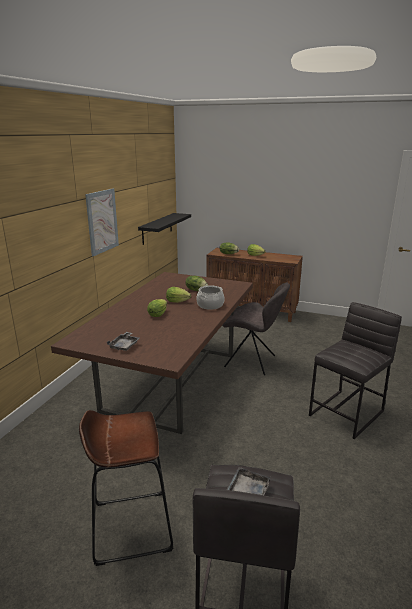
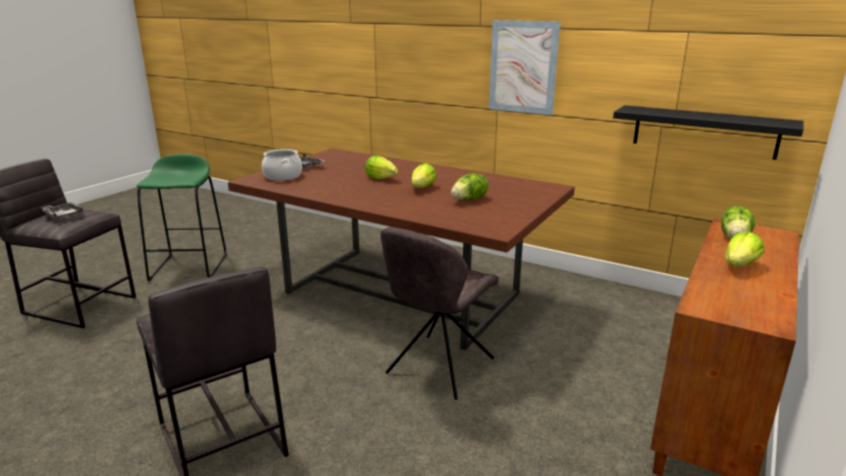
camera: 100 degrees right, 0 degrees up
brown stool [79,410,173,566] -> green stool [137,154,227,281]
cooking pot [196,285,225,310] -> cooking pot moved to [262,149,302,181]

